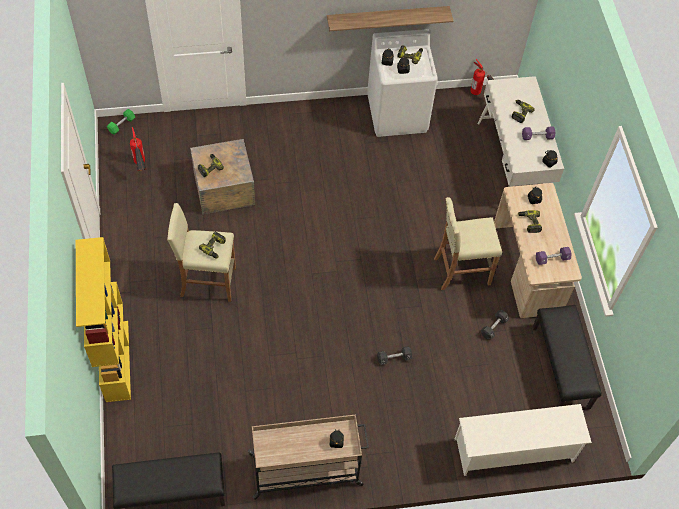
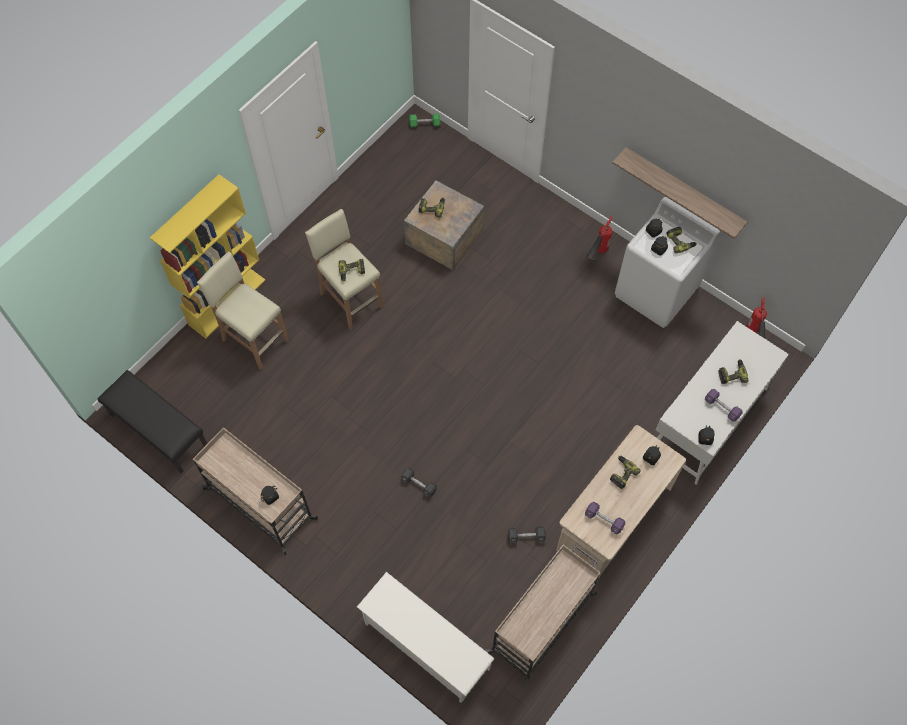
camera: 50 degrees right, 5 degrees up
fire extinguisher [130,127,146,171] -> fire extinguisher moved to [586,215,613,261]
beige stool [434,197,502,290] -> beige stool moved to [197,251,289,370]
black bench [532,305,602,409] -> beige cart [485,545,601,686]

